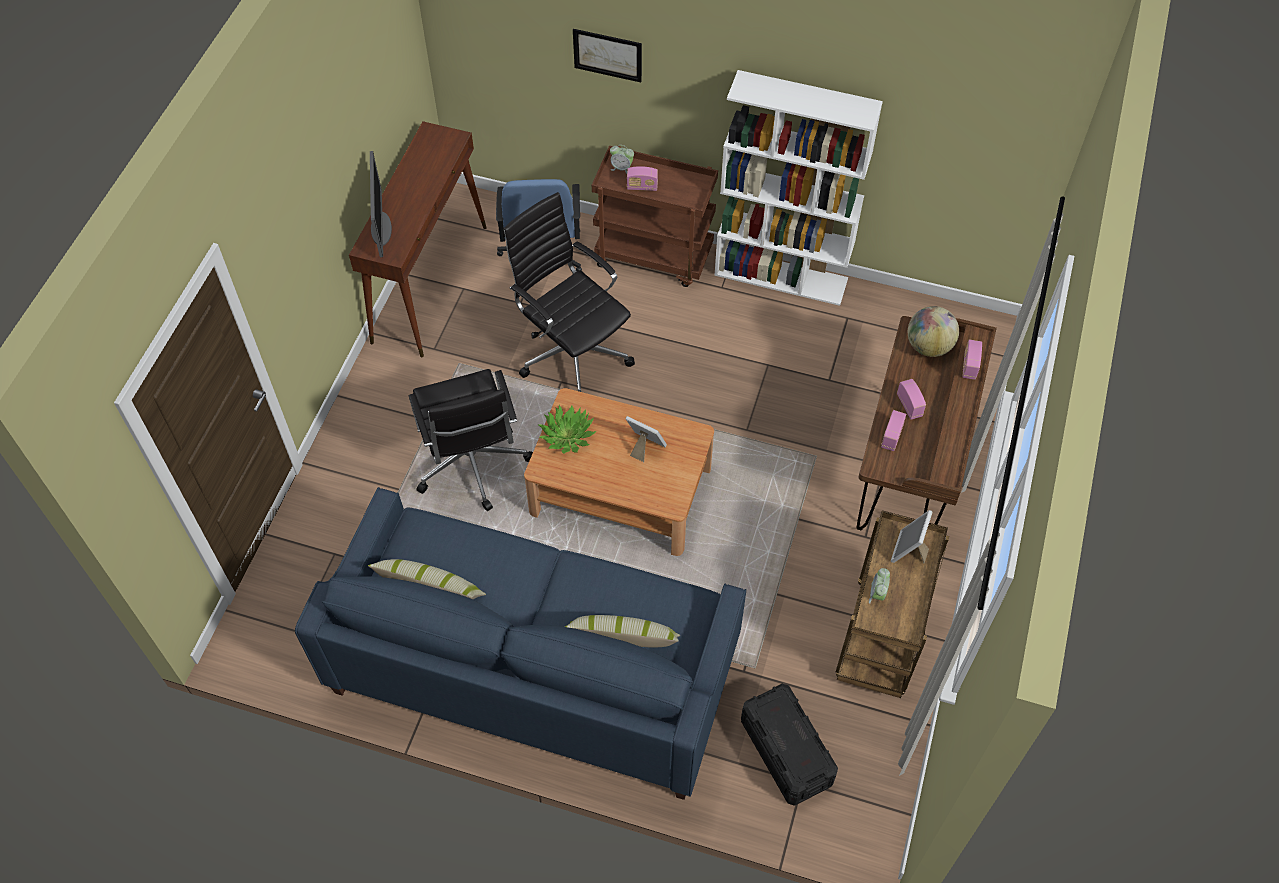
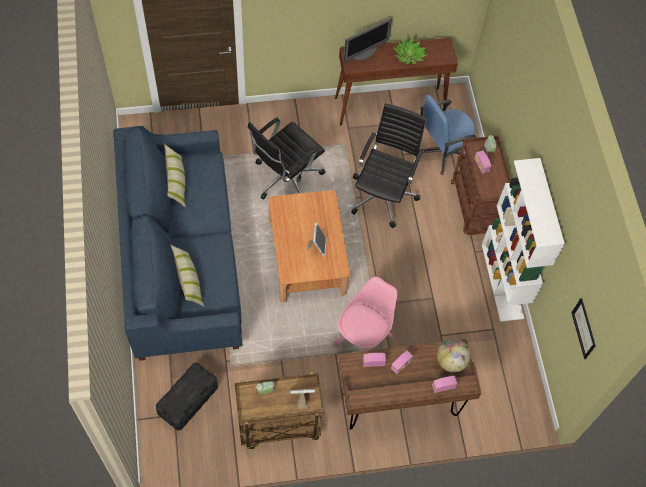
camera: 60 degrees right, 5 degrees up
potted plant [538,405,597,454] -> potted plant moved to [393,37,427,64]
picture [573,29,642,82] -> picture moved to [571,298,596,359]
none -> pink chair [332,277,397,351]

